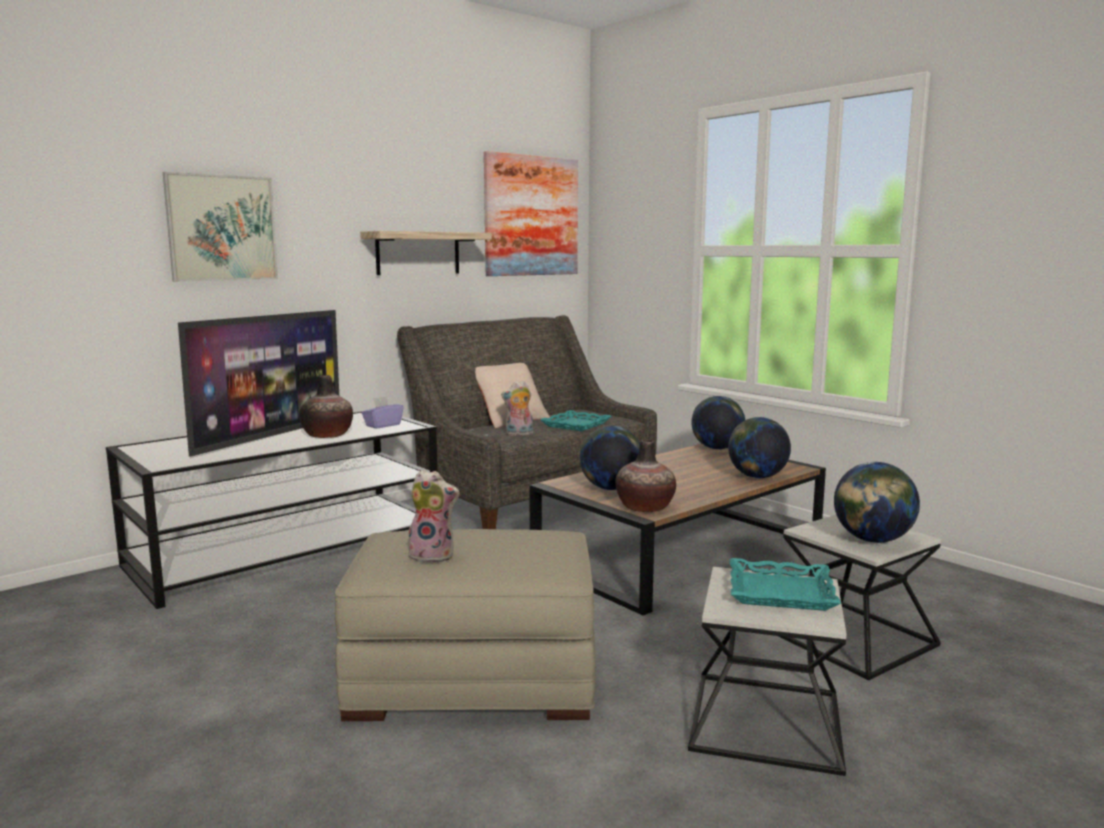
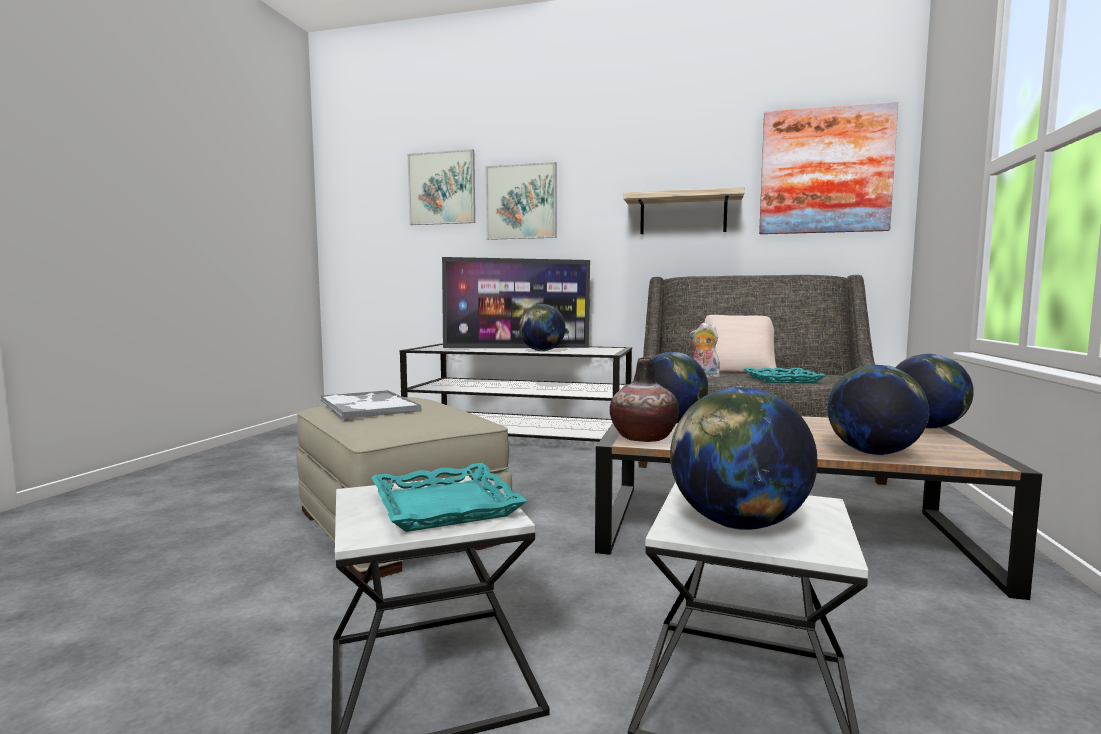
camera: 55 degrees right, 5 degrees down
vase [299,375,353,438] -> globe [519,304,566,351]
purple tissue box [362,396,404,428] -> none
plush toy [406,470,460,563] -> tray [320,390,422,419]
none -> picture [408,149,475,225]

